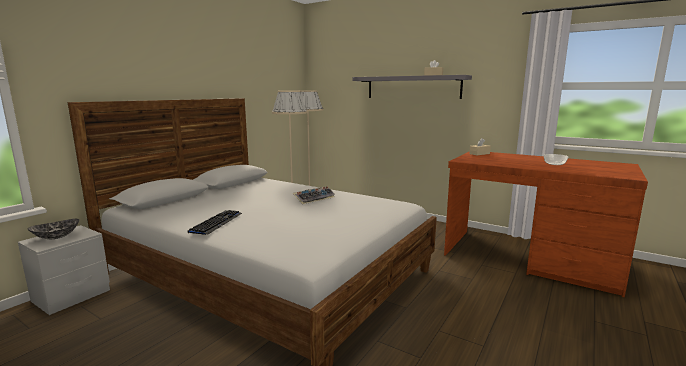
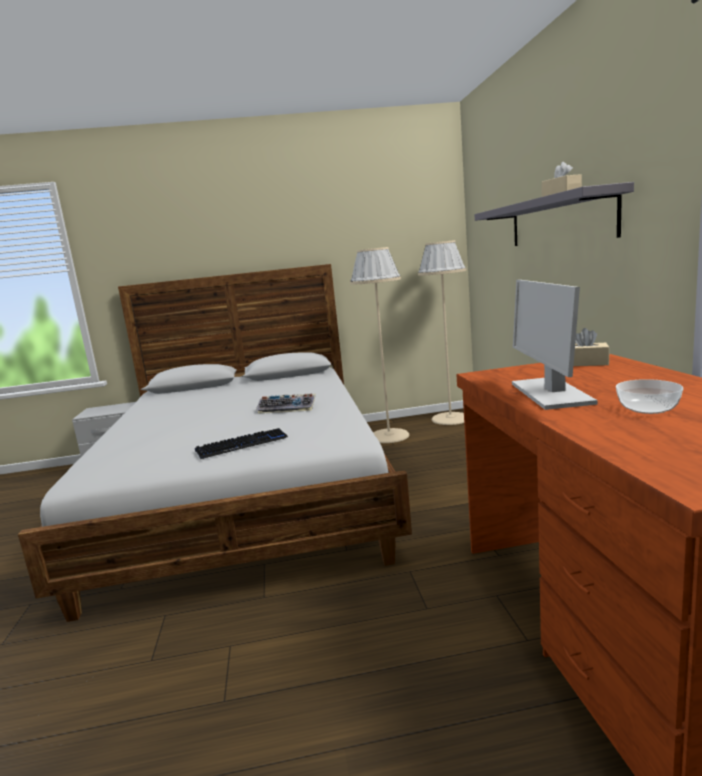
camera: 50 degrees right, 0 degrees up
bowl [28,219,80,239] -> none
keyboard [188,210,242,235] -> keyboard moved to [195,428,288,459]
none -> monitor [512,280,597,410]

